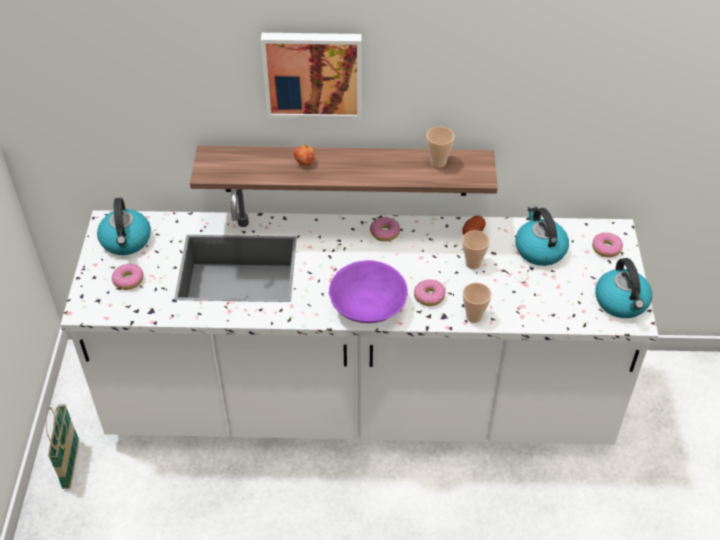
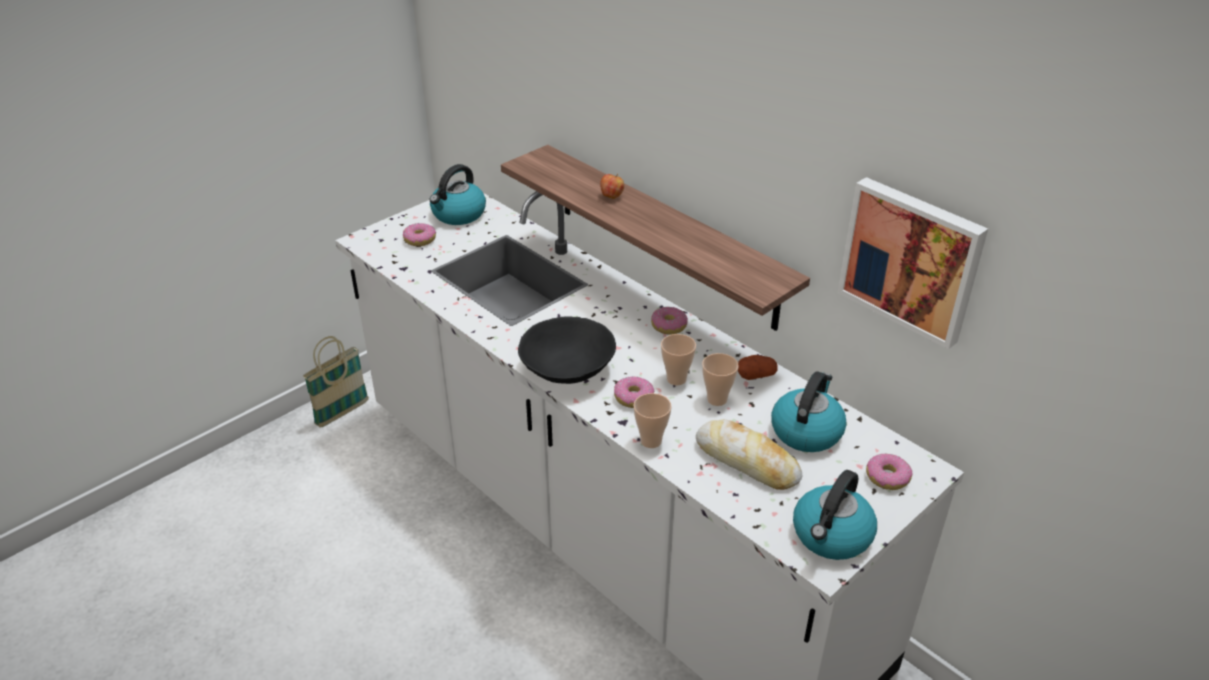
camera: 45 degrees right, 10 degrees down
picture [261,33,362,119] -> picture moved to [838,177,988,349]
purple bowl [329,260,408,323] -> black bowl [518,316,616,384]
cup [426,126,455,168] -> cup moved to [661,334,696,385]
none -> bread [696,419,802,490]

